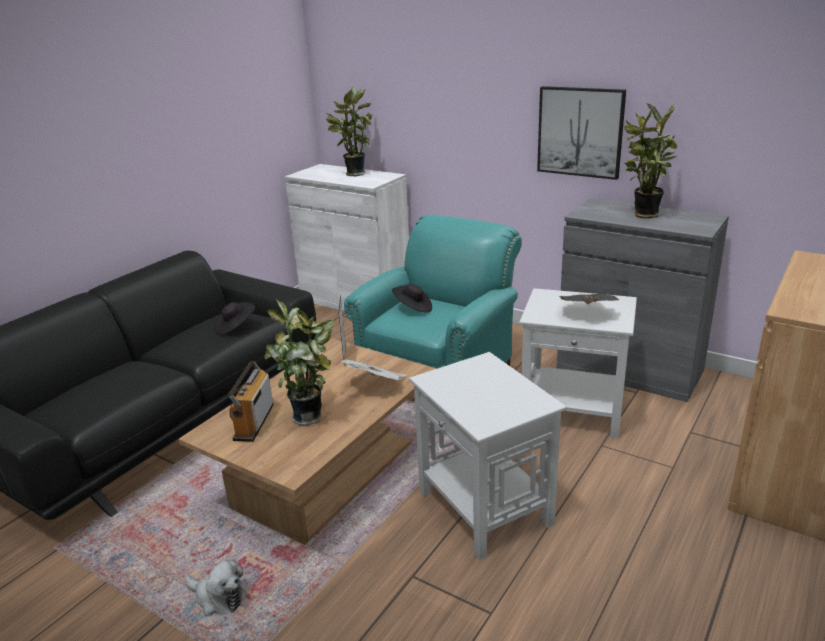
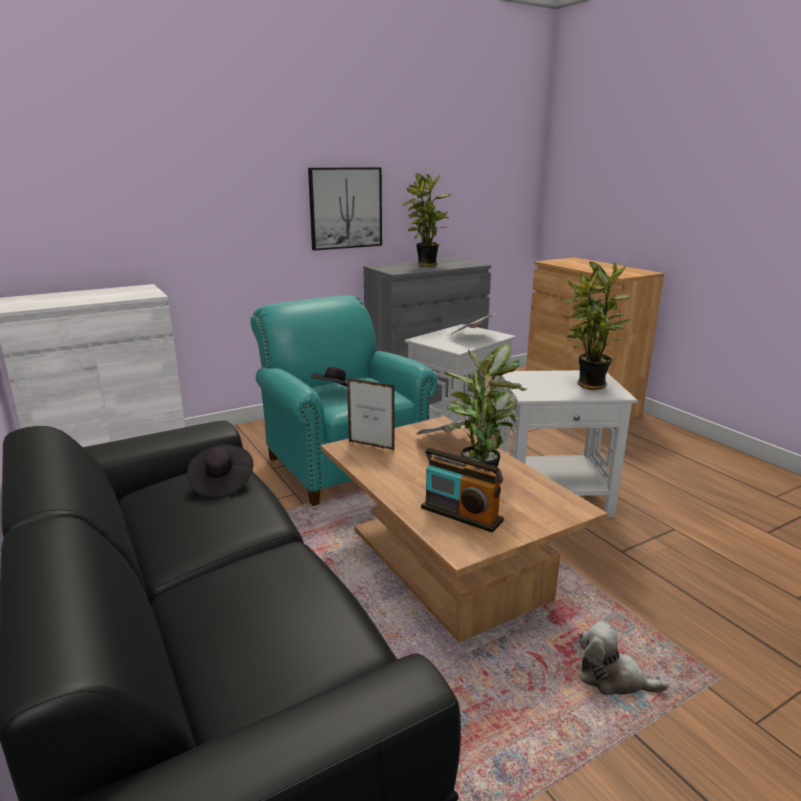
camera: 65 degrees left, 5 degrees down
plush toy [185,559,247,616] -> plush toy turned 120 degrees counterclockwise [579,621,669,695]
potted plant [326,87,373,176] -> potted plant moved to [563,261,630,390]

